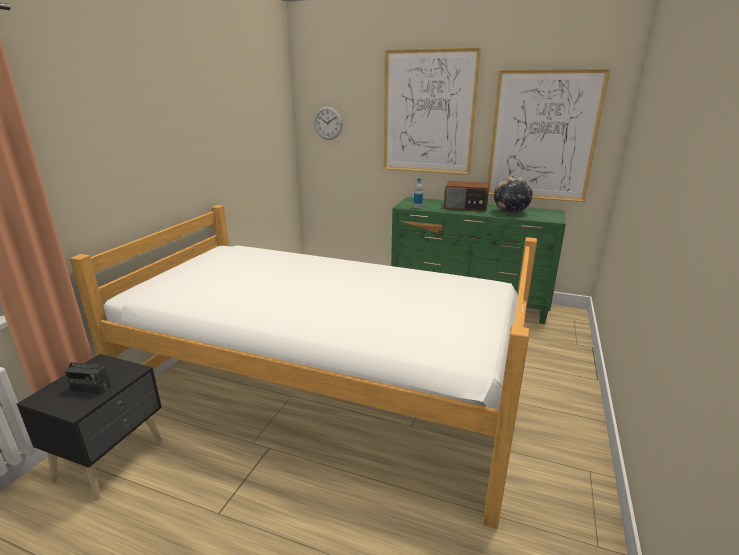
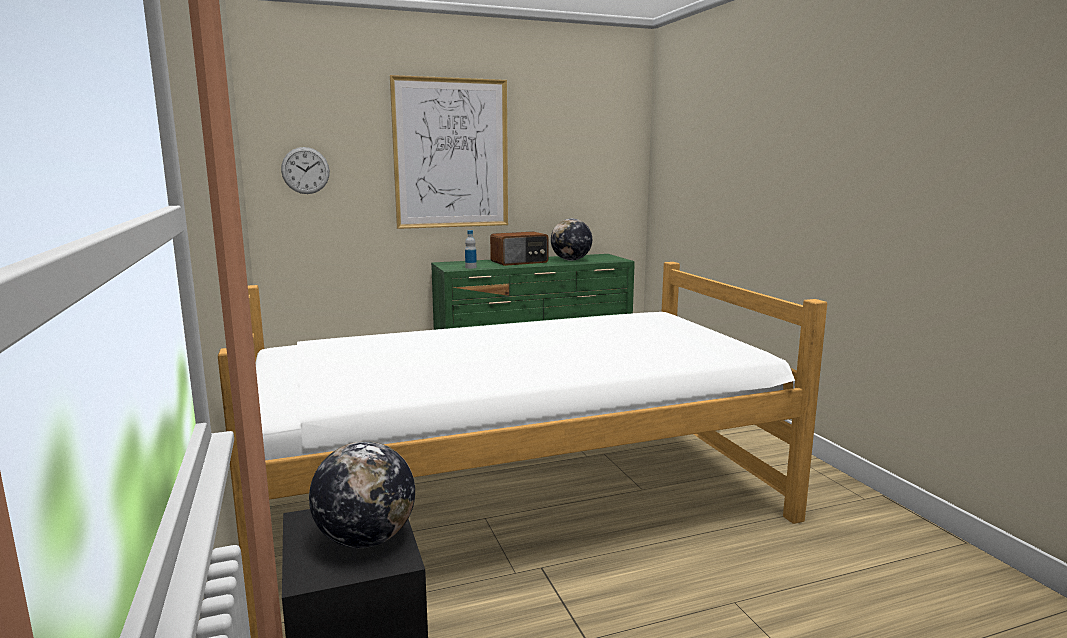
camera: 40 degrees left, 10 degrees down
radio [64,349,111,394] -> globe [309,441,415,548]
picture [487,69,610,202] -> none

